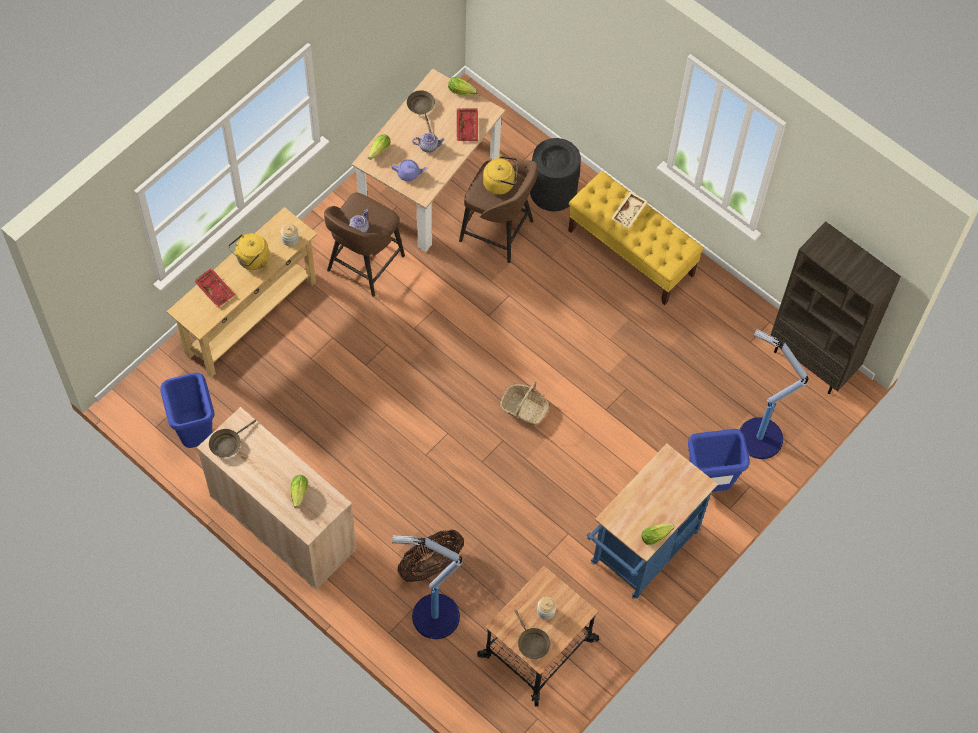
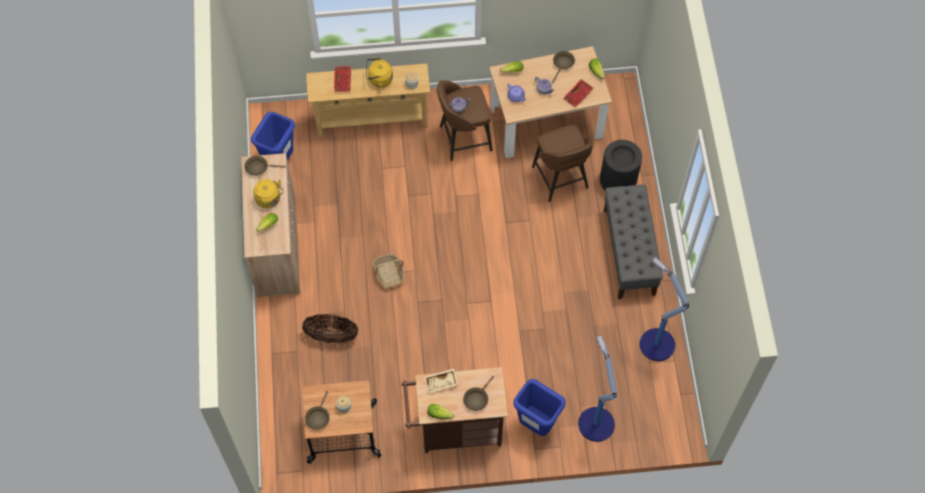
camera: 45 degrees right, 0 degrees up
floor lamp [392,535,462,639] -> floor lamp moved to [640,257,689,361]
yellow kettle [483,154,518,195] -> yellow kettle moved to [253,179,284,208]
basket [500,382,549,425] -> basket moved to [373,254,404,288]
yellow bench [568,171,704,305] -> grey bench [604,185,663,299]
blue cart [587,443,718,599] -> brown cart [402,367,508,453]
beige tray [611,191,648,229] -> beige tray moved to [424,368,458,393]
brown bookcase [771,221,901,394] -> none
none -> brown frying pan [463,376,494,411]

